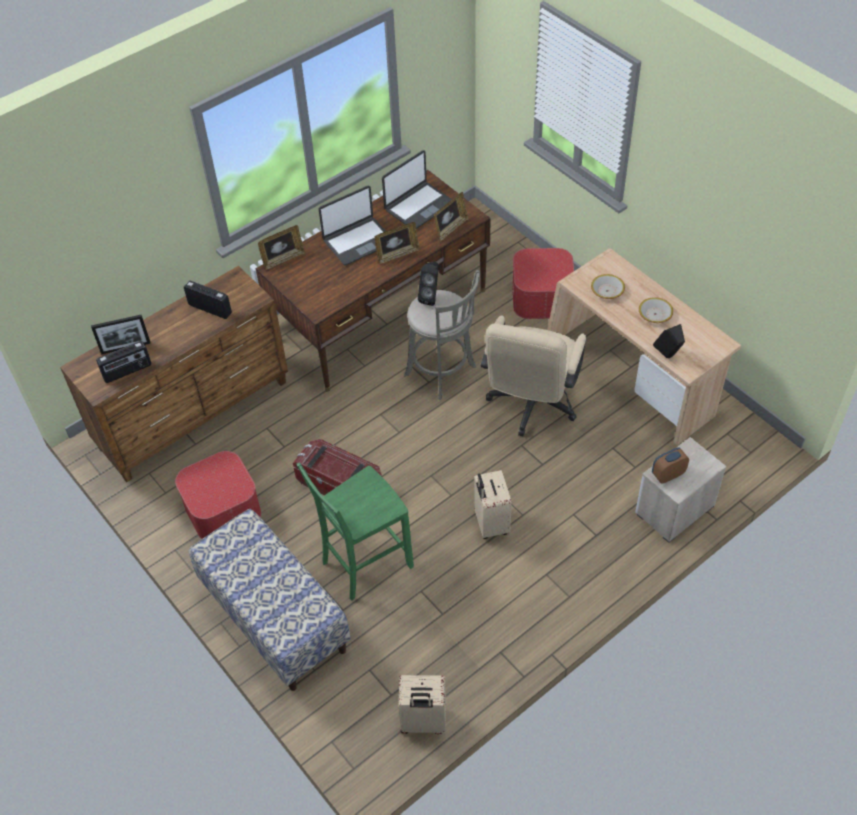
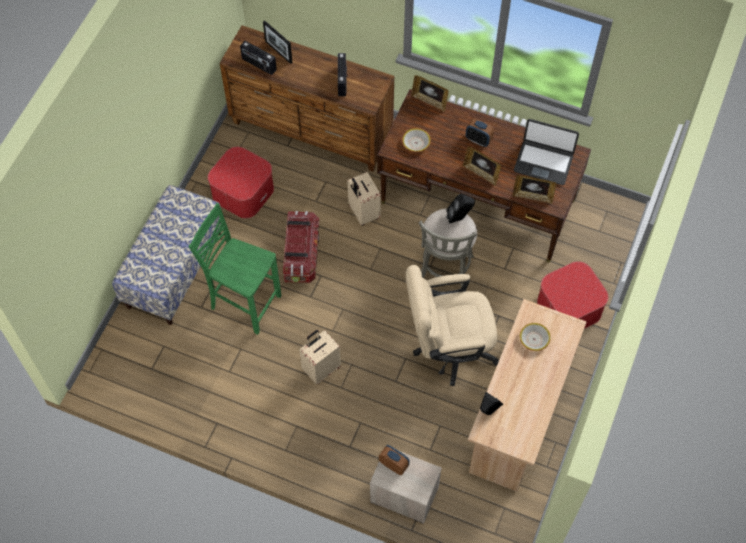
camera: 60 degrees right, 10 degrees up
laptop [319,186,385,265] -> alarm clock [466,118,494,147]
beige suitcase [398,675,446,734] -> beige suitcase moved to [347,172,381,226]
bowl [639,297,673,323] -> bowl moved to [402,128,431,152]

